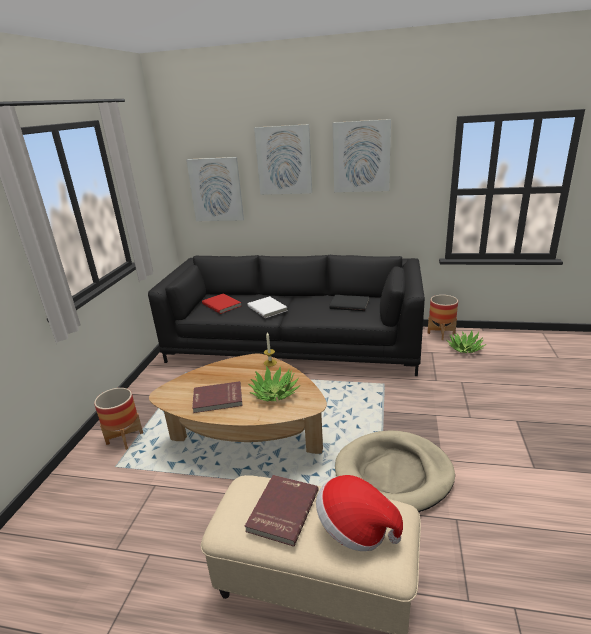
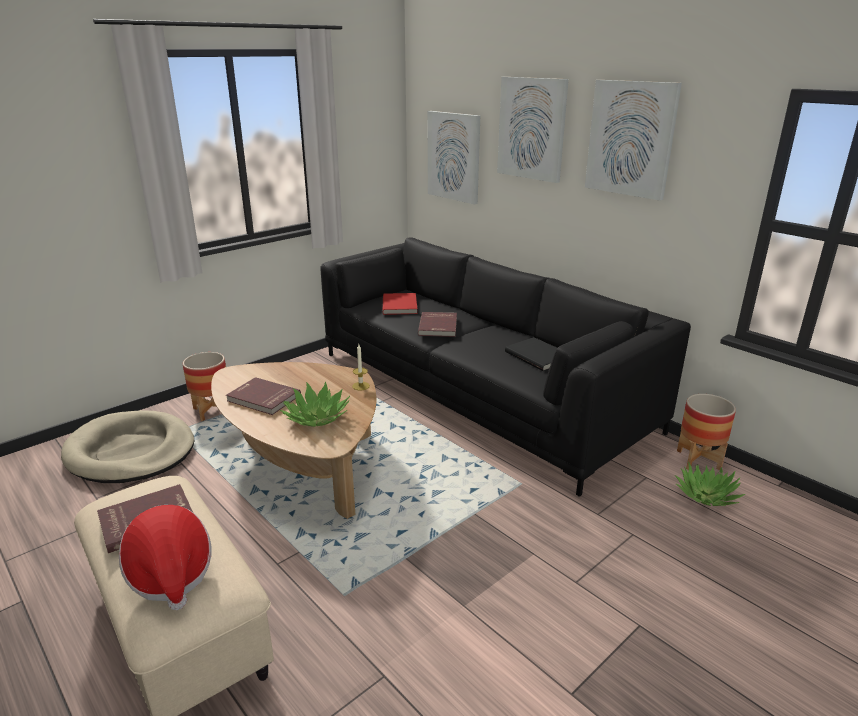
camera: 35 degrees right, 0 degrees up
white book [247,296,288,318] -> red book [418,312,457,337]
beige dog bed [335,430,455,512] -> beige dog bed moved to [61,410,194,483]

